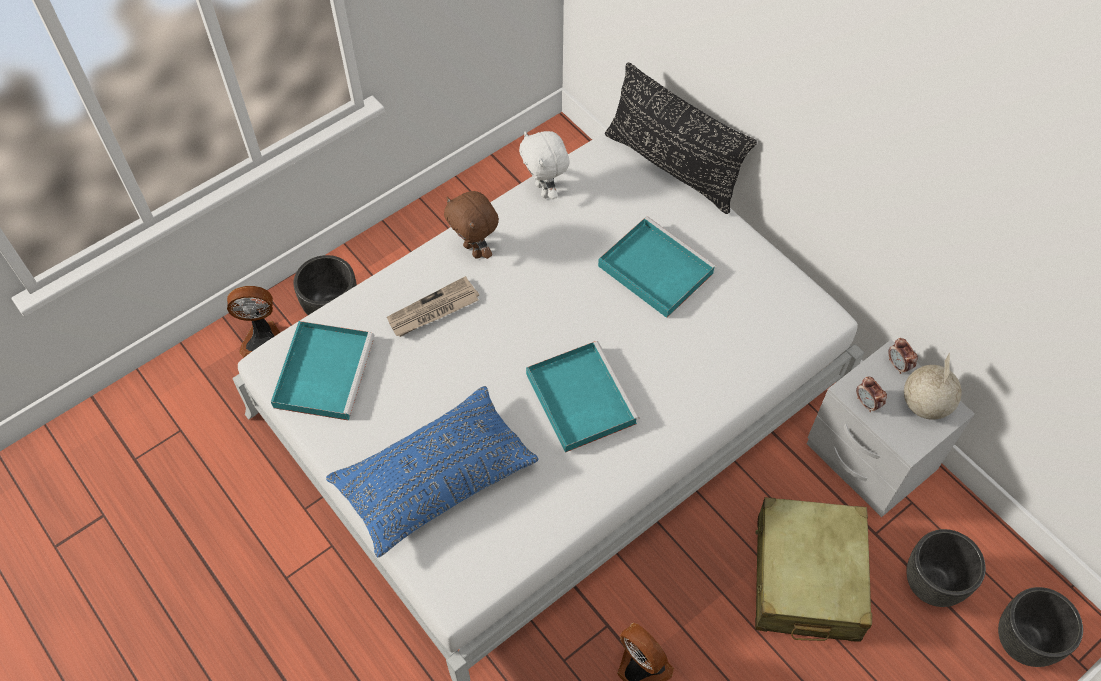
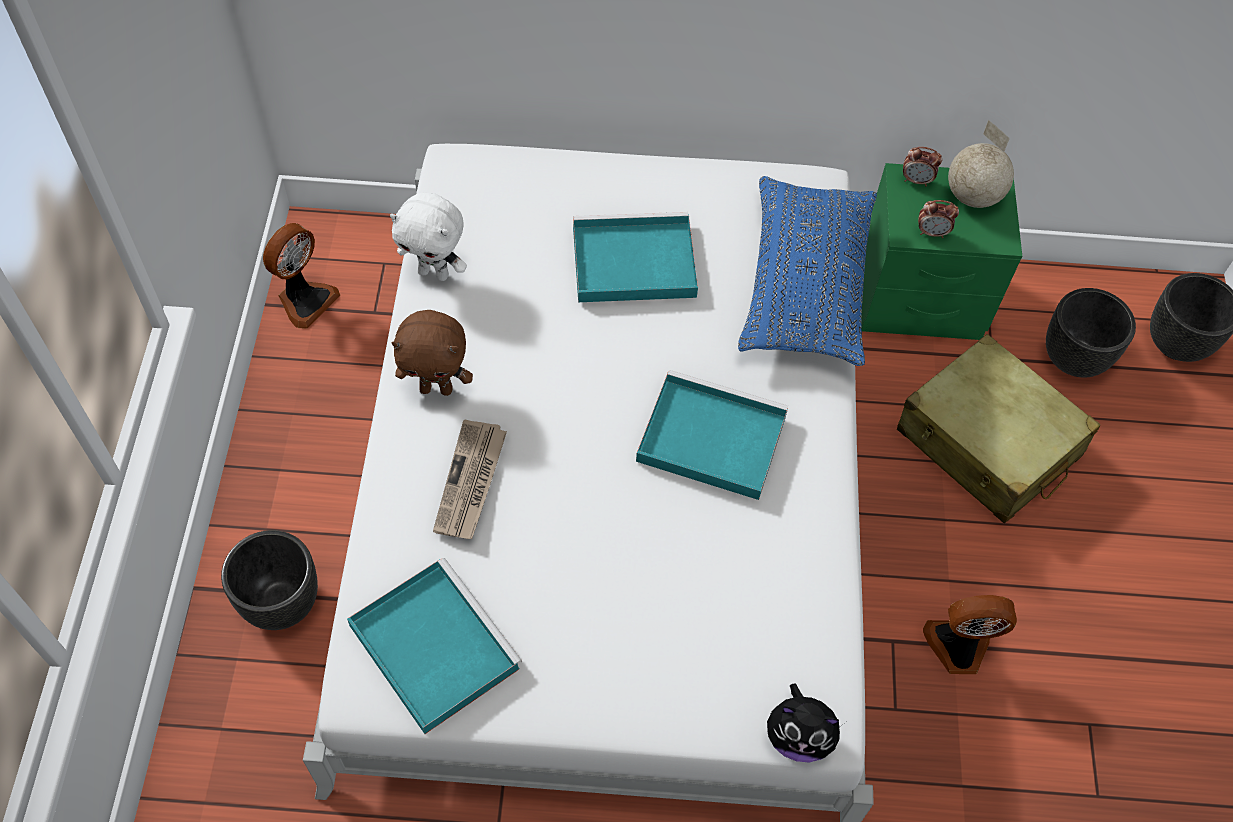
camera: 50 degrees left, 0 degrees up
fan [227,286,281,358] -> fan moved to [263,223,340,329]
blue pillow [326,386,538,557] -> blue pillow moved to [738,176,877,366]
black pillow [605,62,757,214] -> none
grey nightstand [807,340,975,517] -> green nightstand [861,163,1022,340]
none -> plush toy [767,683,842,762]

